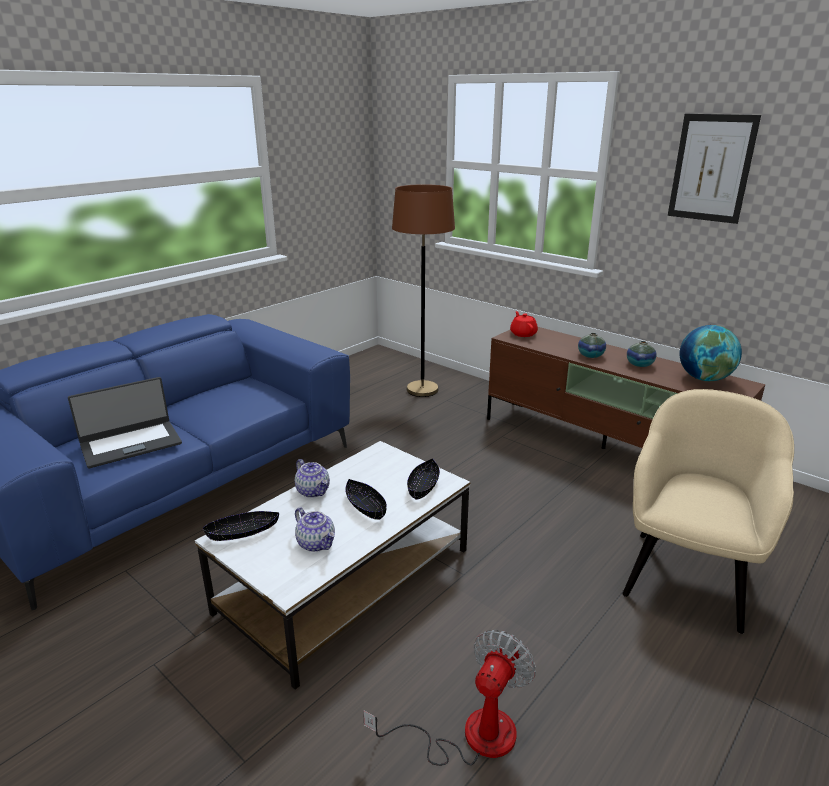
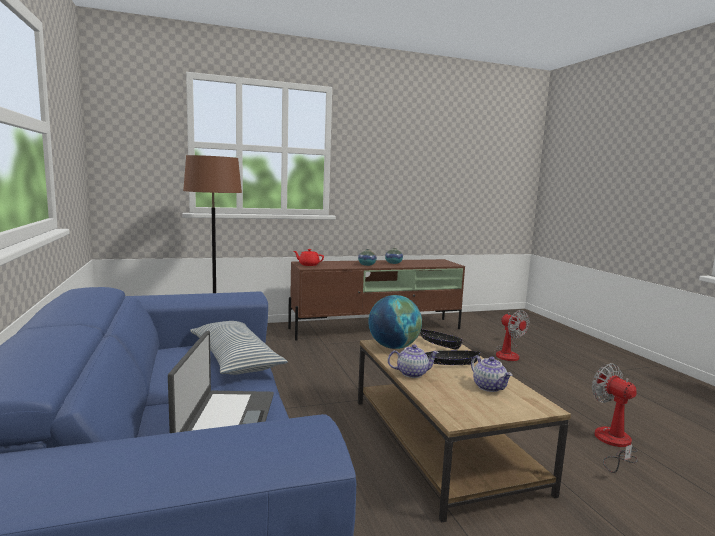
camera: 60 degrees left, 15 degrees down
white coffee table [195,441,470,690] -> brown coffee table [358,336,571,523]
black bowl [203,511,279,541] -> none
teapot [295,507,335,552] -> teapot turned 75 degrees clockwise [471,355,512,392]
beige armchair [622,389,794,634] -> fan [494,310,530,361]
picture [668,114,761,224] -> none
globe [679,325,742,381] -> globe moved to [368,295,422,349]
none -> pillow [190,321,288,375]

